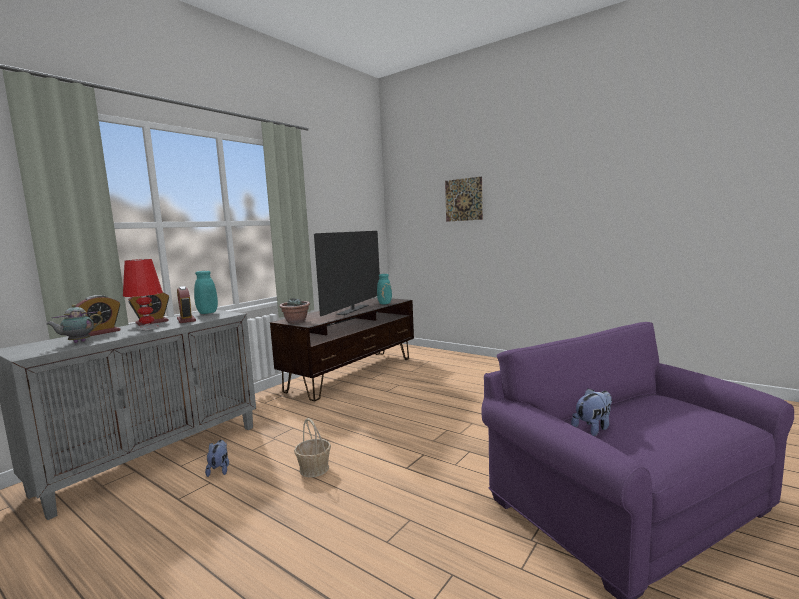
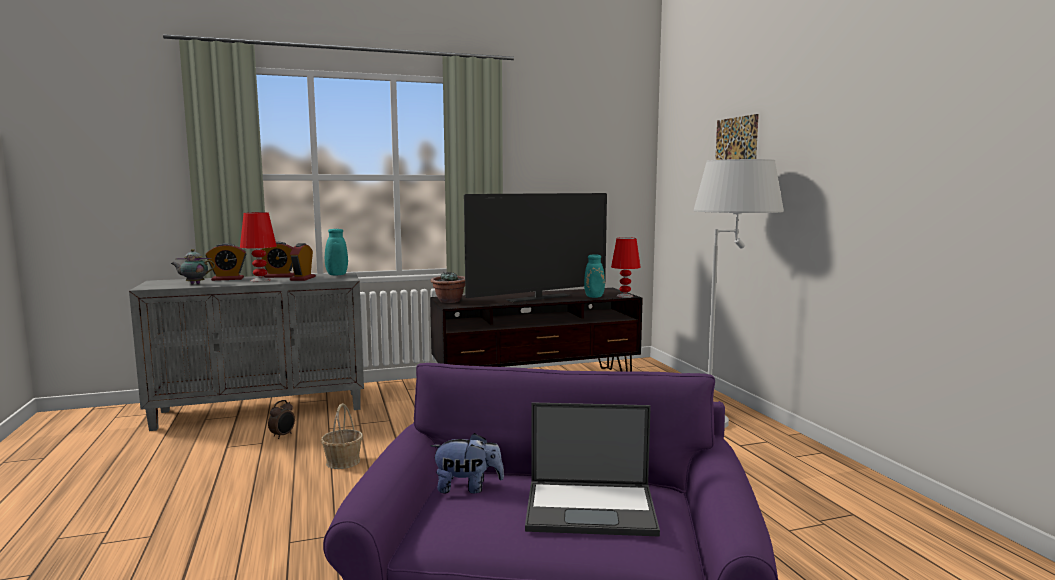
camera: 35 degrees right, 0 degrees up
plush toy [205,440,229,477] -> alarm clock [268,400,295,439]
none -> laptop [525,402,660,536]
none -> red table lamp [611,237,641,298]
none -> white floor lamp [694,159,784,428]

